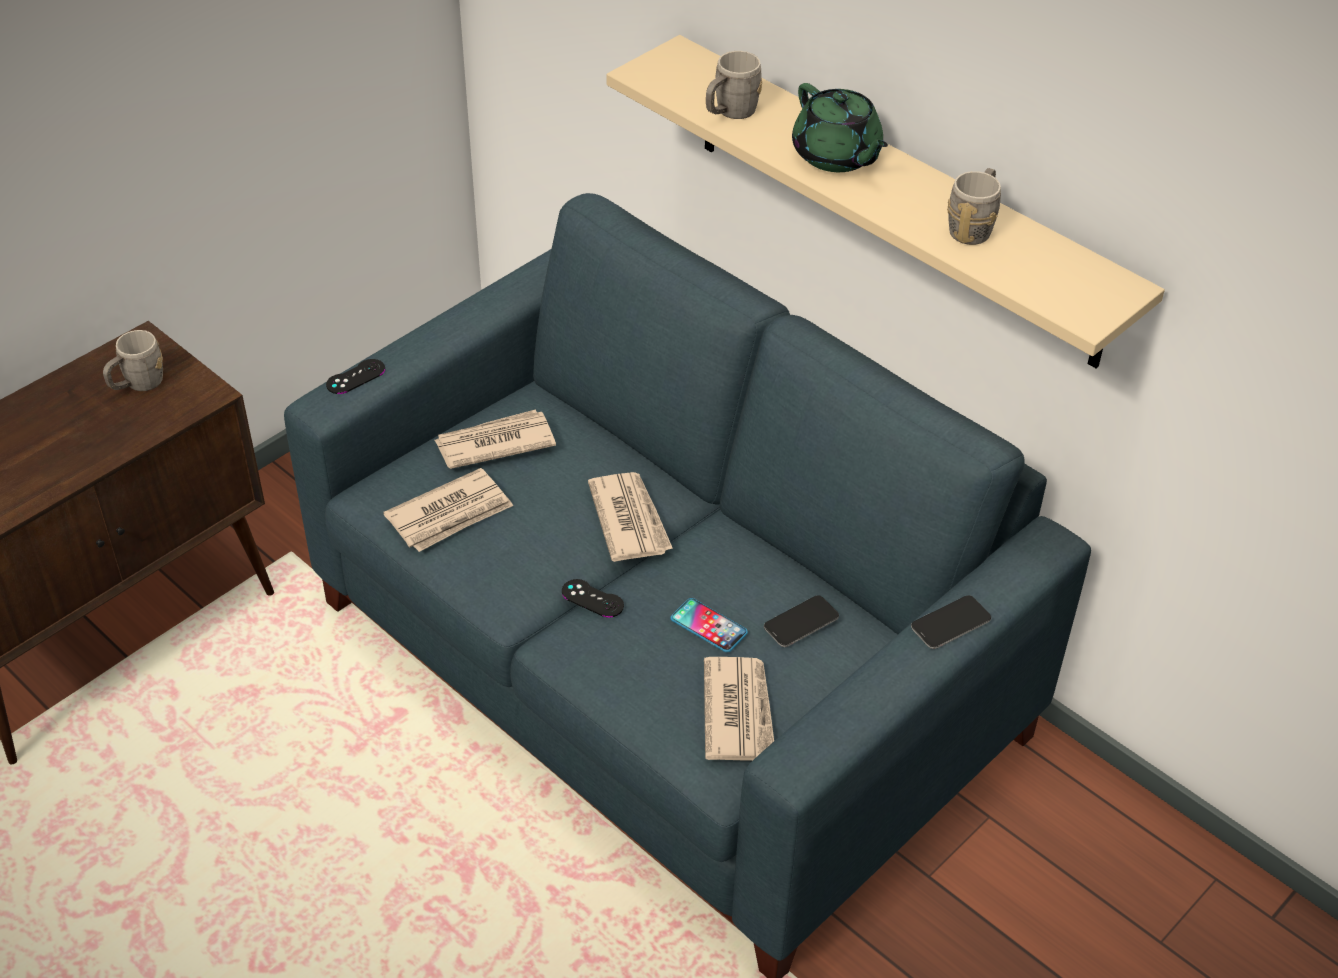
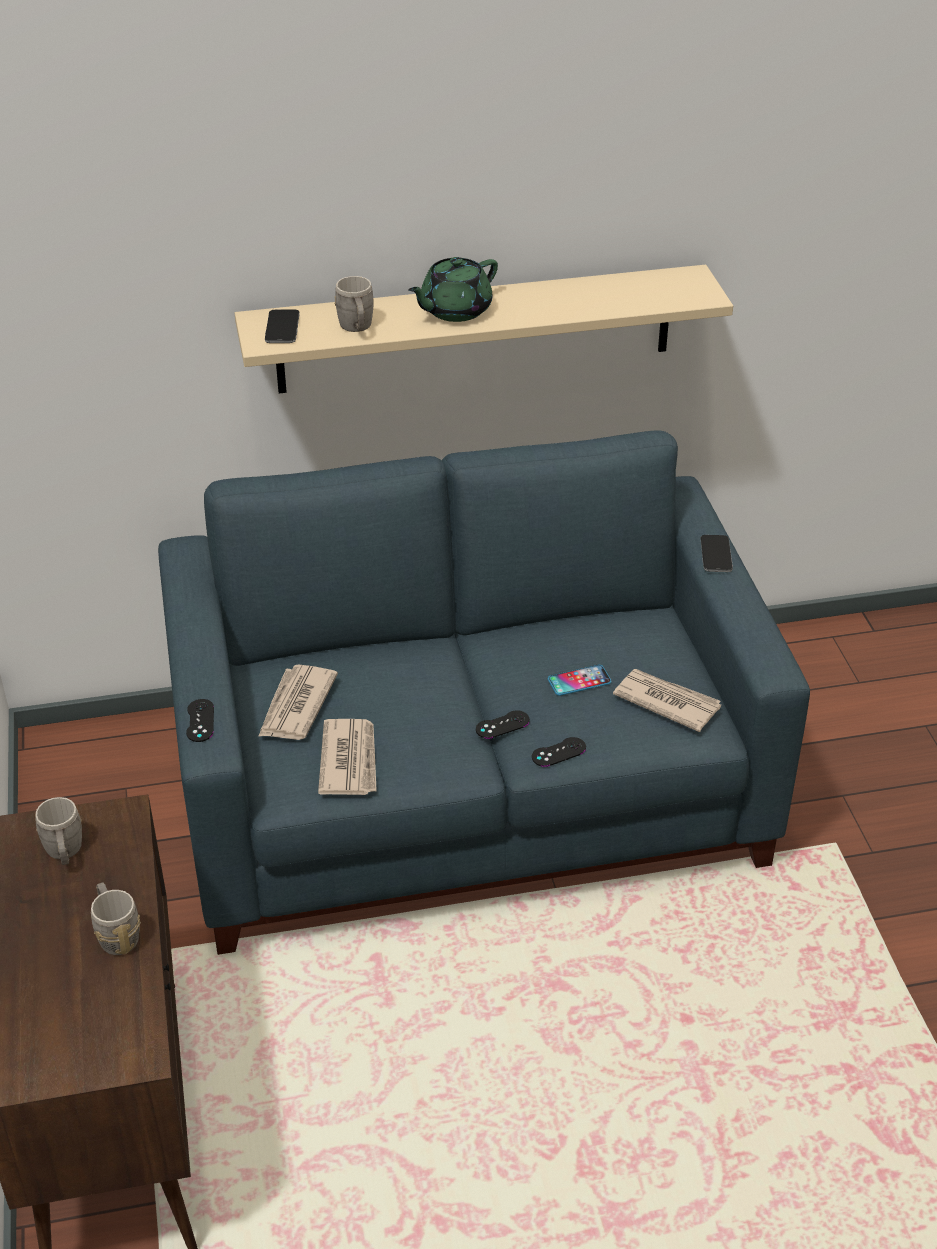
camera: 55 degrees left, 5 degrees down
newspaper [588,472,673,562] -> none
phone [764,595,839,647] -> phone moved to [265,309,299,343]
green teapot [792,83,888,172] -> green teapot turned 135 degrees clockwise [408,257,498,322]
grey mug [947,168,1001,245] -> grey mug moved to [91,882,141,955]
none -> black game controller [532,737,586,767]

